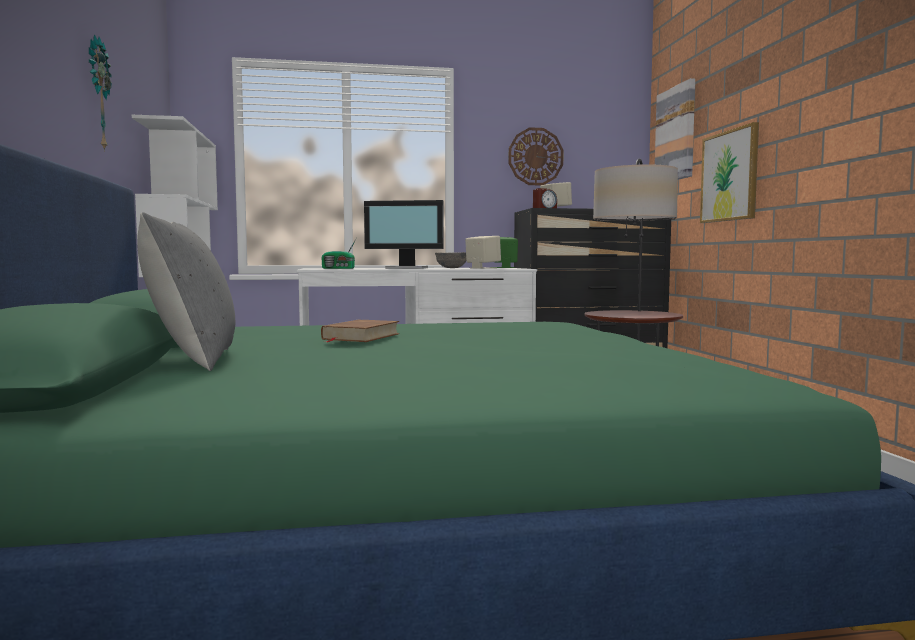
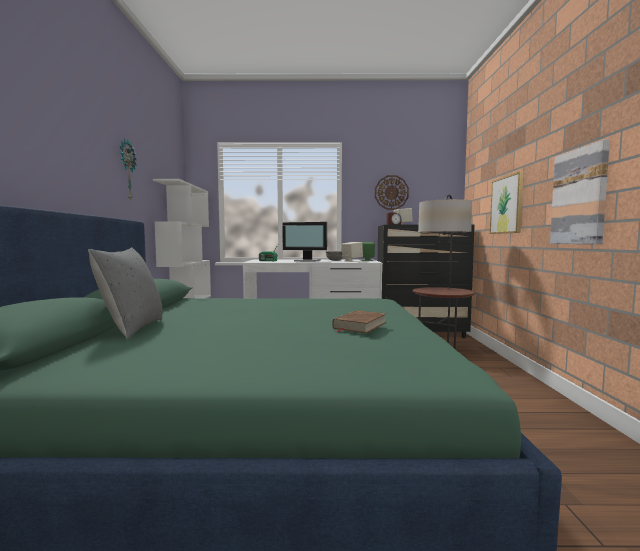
camera: 10 degrees right, 0 degrees up
brown book [321,319,399,342] -> brown book moved to [333,310,387,333]
picture [655,78,695,180] -> picture moved to [550,139,610,244]

